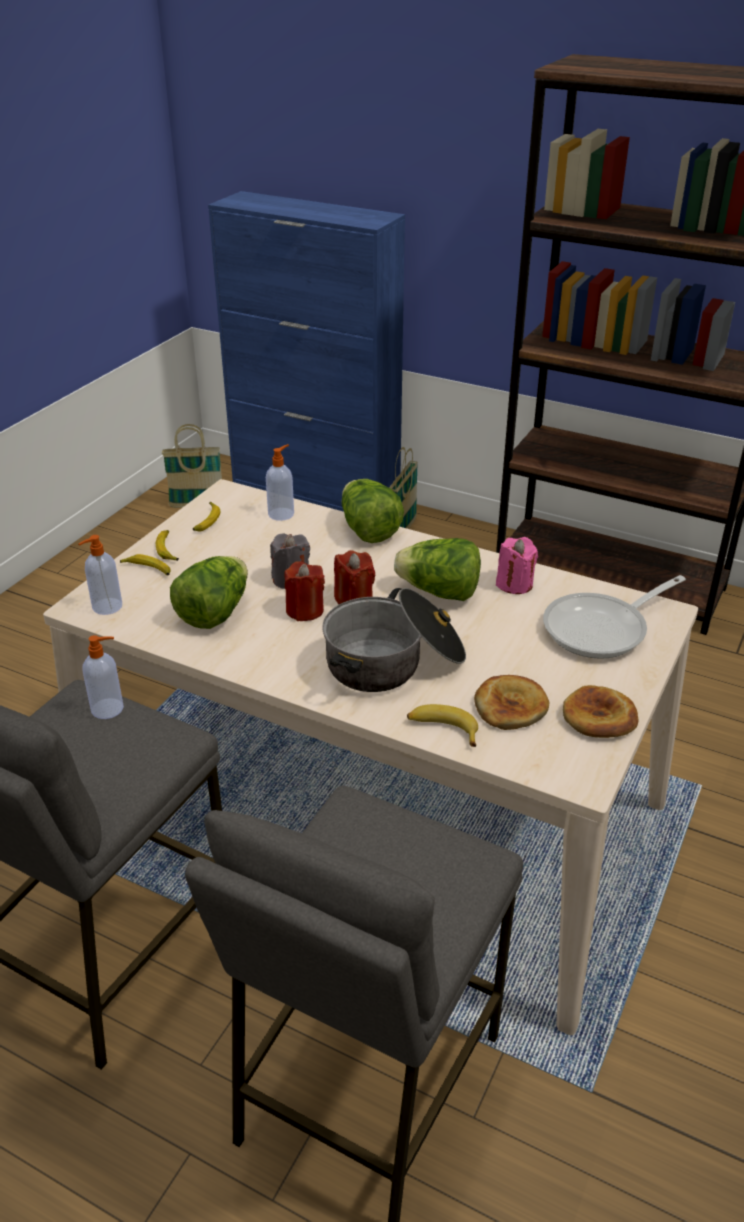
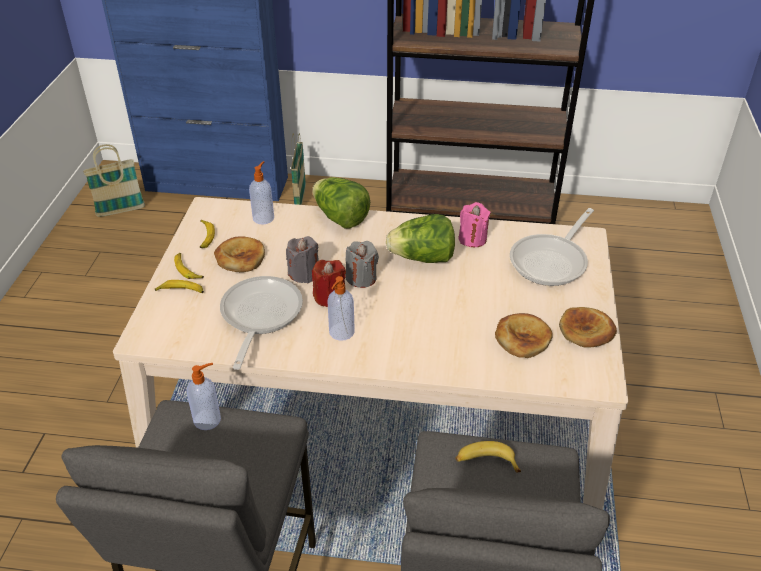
camera: 20 degrees left, 5 degrees up
soap dispenser [78,535,122,615] -> soap dispenser moved to [327,276,355,341]
lettuce [170,556,248,629] -> frying pan [220,276,303,370]
cooking pot [322,588,466,692] -> none
red candle [334,550,375,604] -> grey candle [346,241,379,288]
banana [407,704,478,747] -> banana moved to [455,441,521,472]
none -> bread [214,236,265,272]

